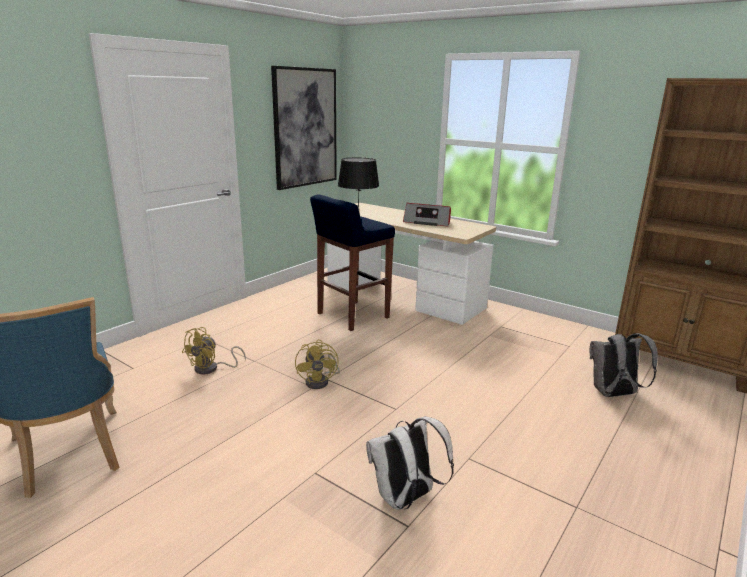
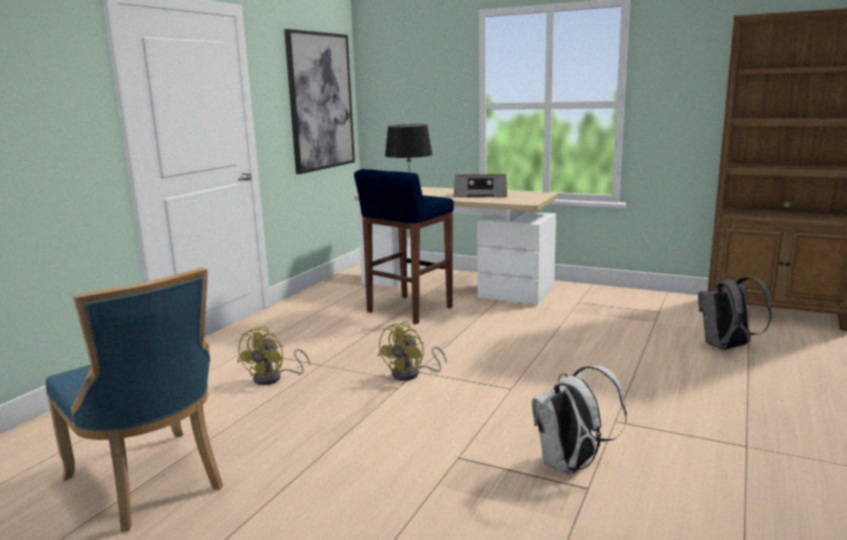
camera: 10 degrees left, 5 degrees down
yellow fan [295,339,340,389] -> yellow fan turned 45 degrees clockwise [378,322,447,381]

